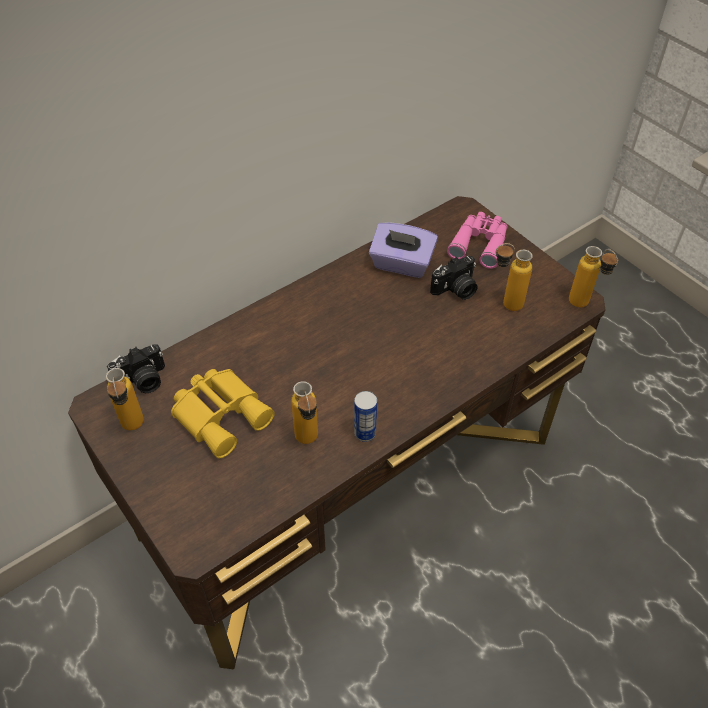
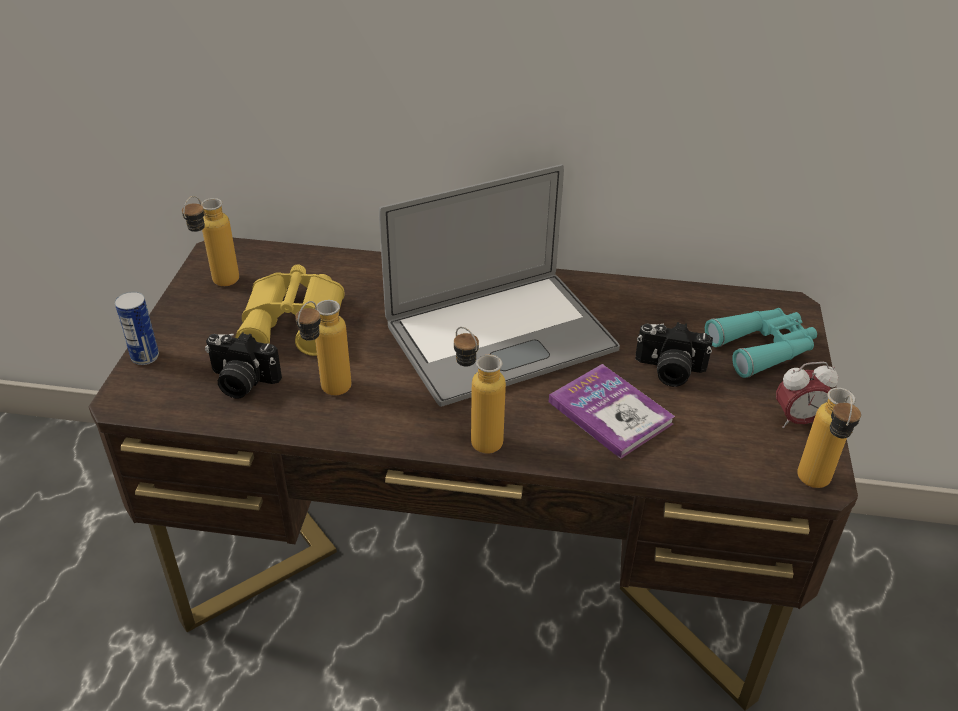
camera: 45 degrees right, 10 degrees down
camera [107,344,165,393] -> camera moved to [205,332,282,398]
can [354,391,377,442] -> can moved to [115,292,159,365]
purple tissue box [369,222,438,278] -> none
pink binoculars [447,212,508,269] -> turquoise binoculars [705,308,817,378]
bottle [495,243,533,311] -> bottle moved to [454,327,506,454]
none -> laptop [379,164,620,407]
none -> book [549,364,675,459]
none -> alarm clock [776,362,838,428]

